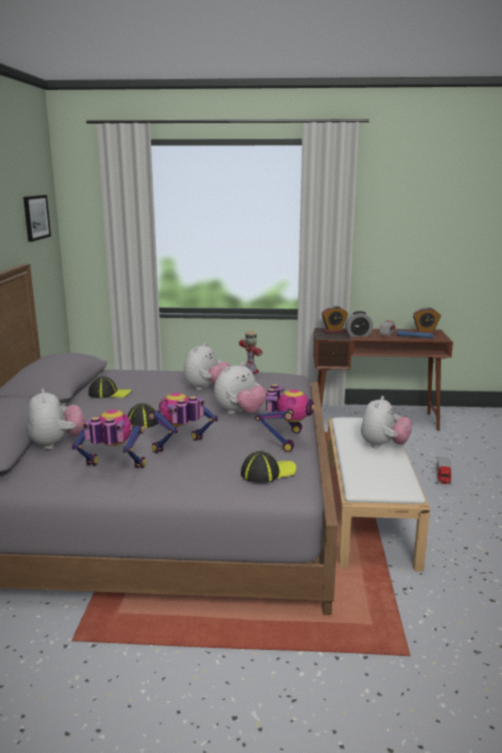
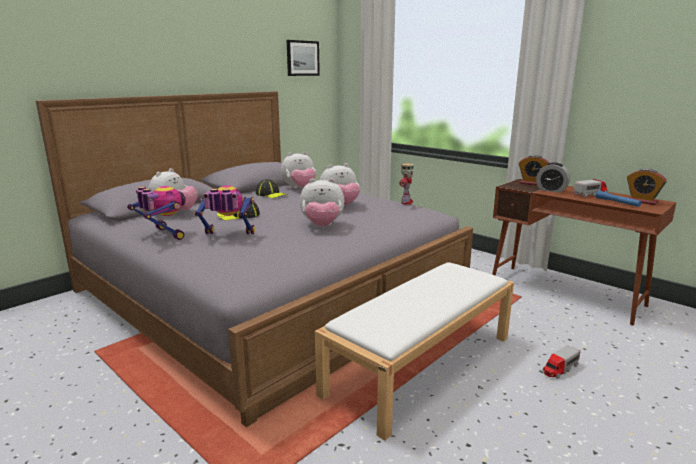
camera: 40 degrees right, 0 degrees up
cap [241,451,296,483] -> none
toy robot [255,384,315,452] -> none
plush toy [361,396,412,448] -> plush toy moved to [281,152,316,189]

